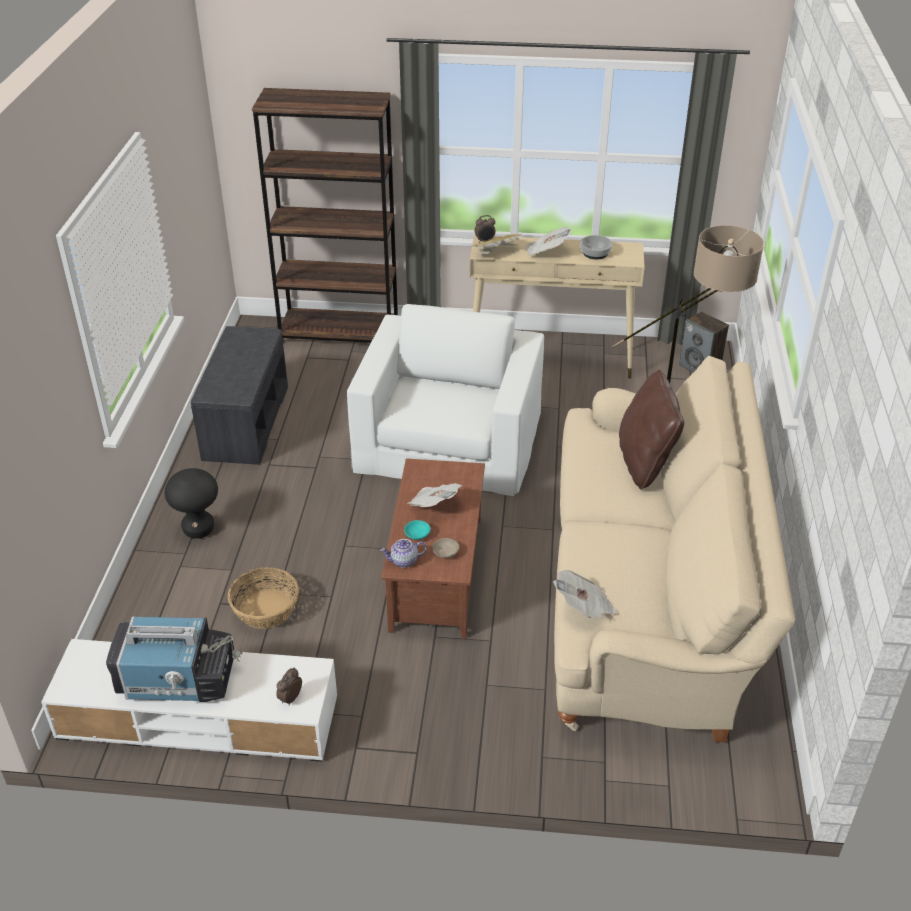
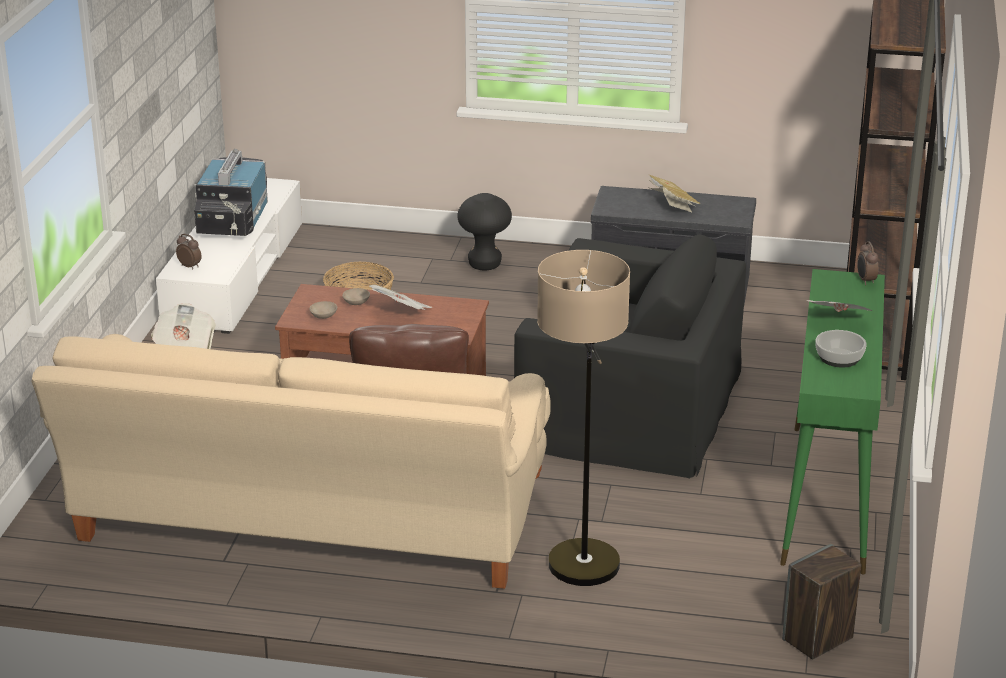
camera: 95 degrees right, 10 degrees down
white armchair [347,304,544,496] -> black armchair [514,234,746,478]
teapot [381,539,427,568] -> none
turquoise bowl [404,520,431,540] -> beige bowl [342,288,370,305]
beige console table [470,235,645,379] -> green console table [780,269,885,574]
book [471,234,521,255] -> book moved to [649,175,700,212]

